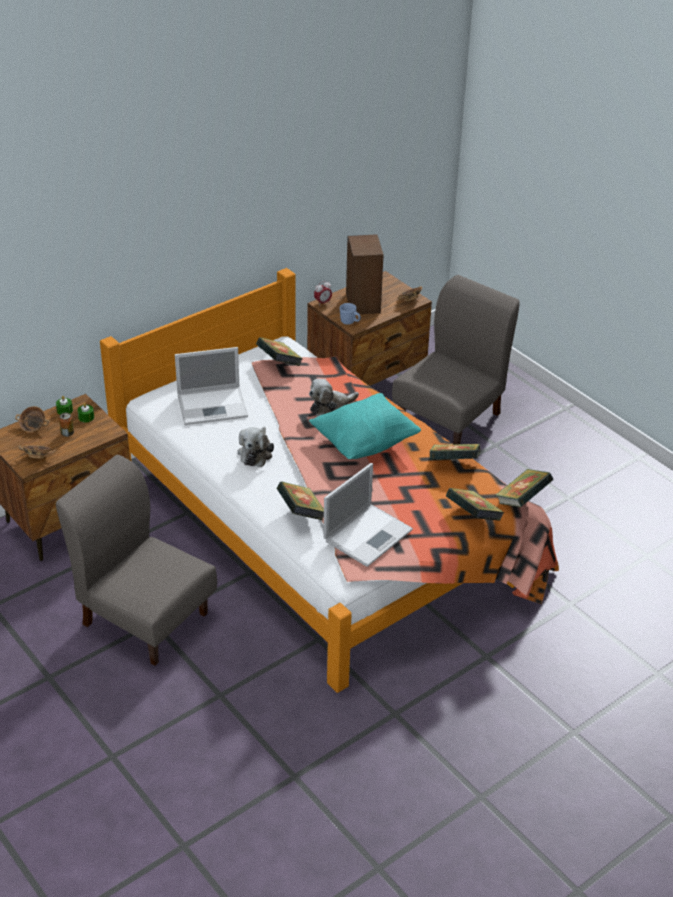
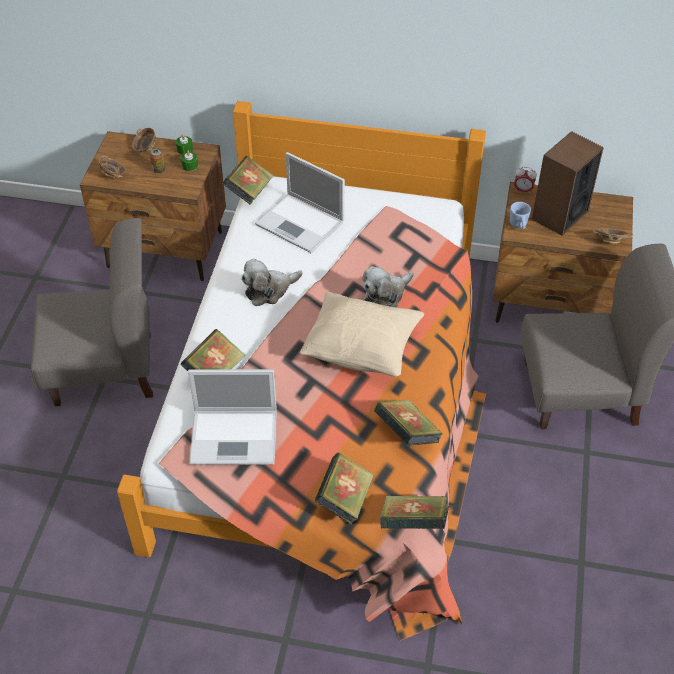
camera: 50 degrees right, 10 degrees up
grey chair [56,455,217,665] -> grey chair turned 90 degrees clockwise [31,218,153,406]
book [256,337,303,366] -> book moved to [223,156,274,204]
plush toy [309,378,359,417] -> plush toy turned 60 degrees counterclockwise [362,266,414,307]
turquoise pillow [309,393,421,459] -> beige pillow [300,291,424,377]

